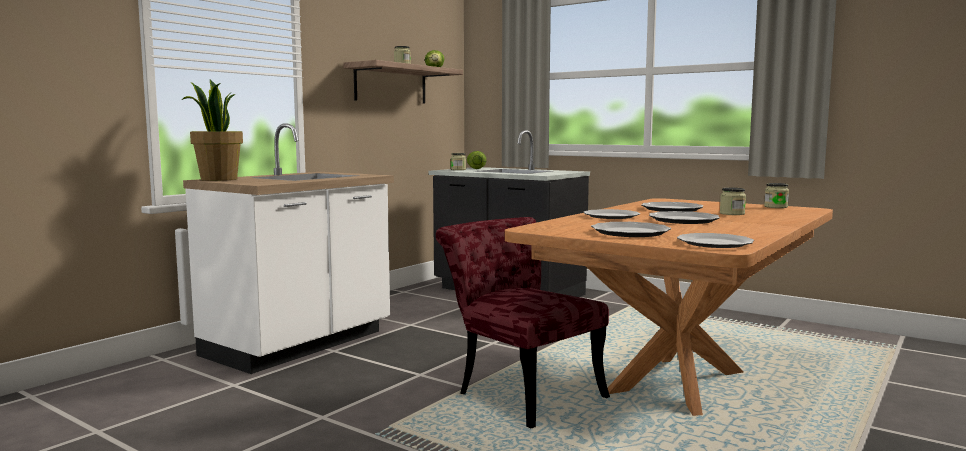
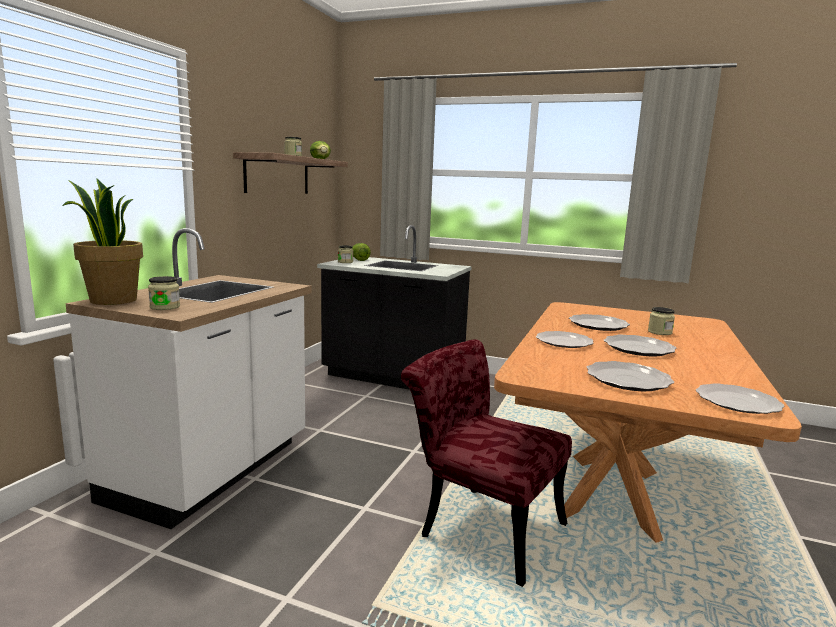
camera: 15 degrees left, 5 degrees up
jar [764,183,789,208] -> jar moved to [148,276,180,310]

